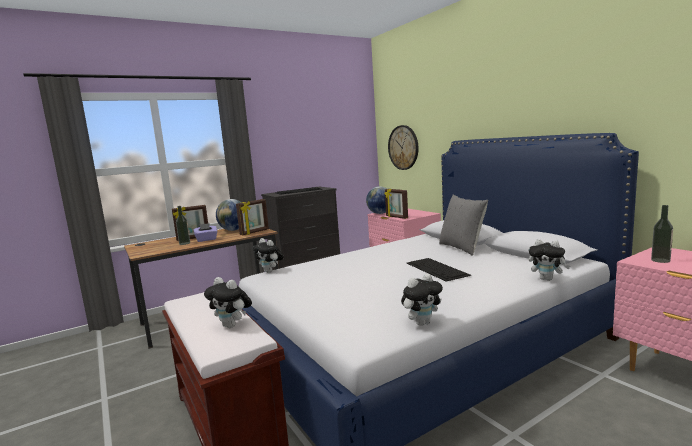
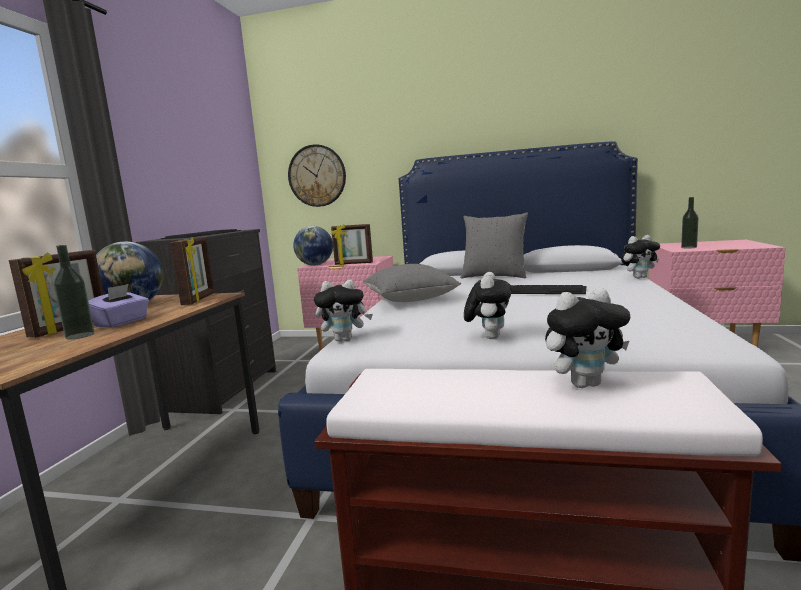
camera: 45 degrees left, 0 degrees up
plush toy [401,274,443,326] -> plush toy moved to [464,272,512,339]
none -> grey pillow [363,264,461,302]

